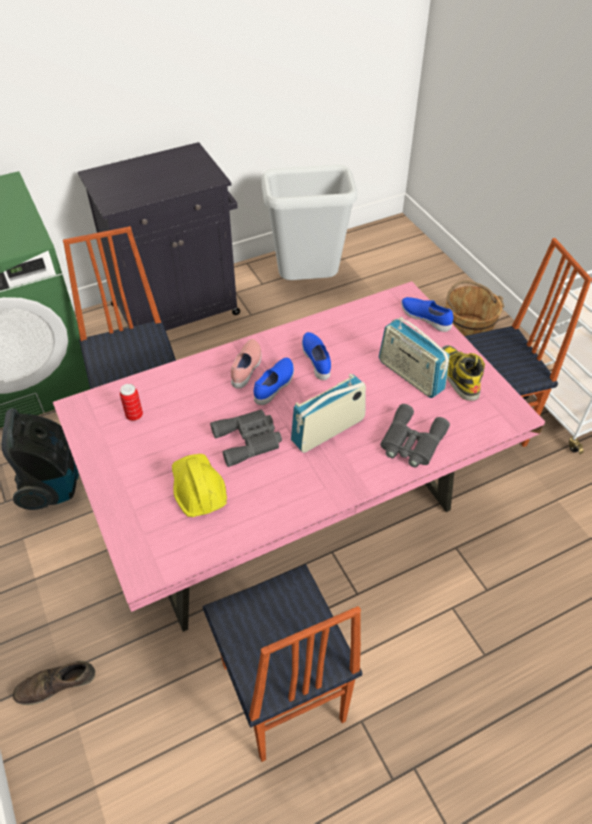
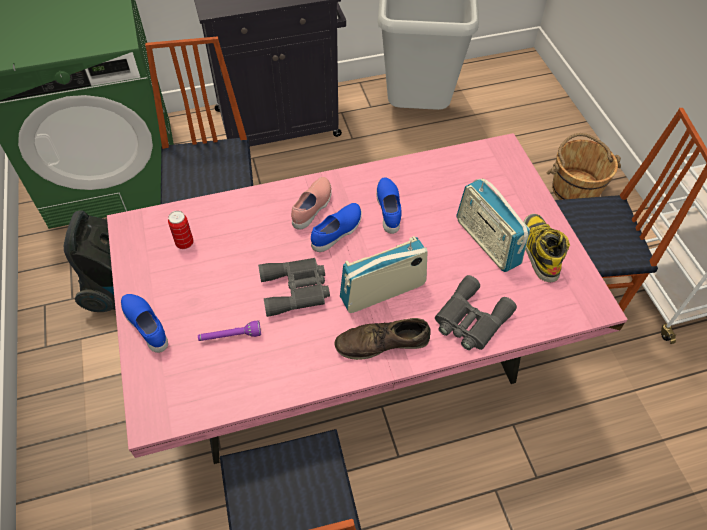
camera: 10 degrees right, 5 degrees up
brown shoe [13,661,95,705] -> brown shoe moved to [335,318,431,360]
yellow hard hat [172,454,227,517] -> purple flashlight [198,320,261,341]
blue shoe [401,297,454,332] -> blue shoe moved to [121,294,168,353]

